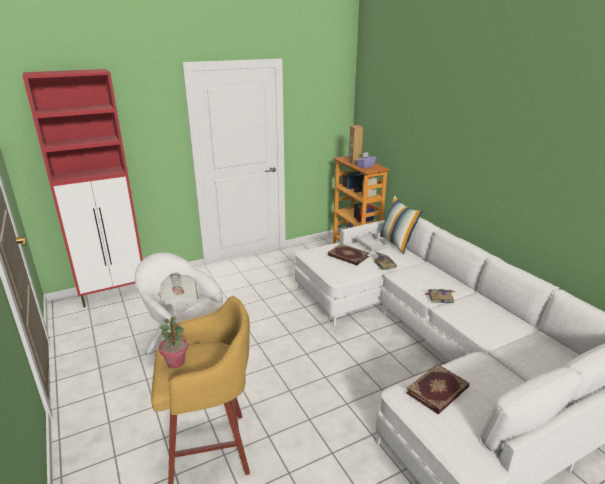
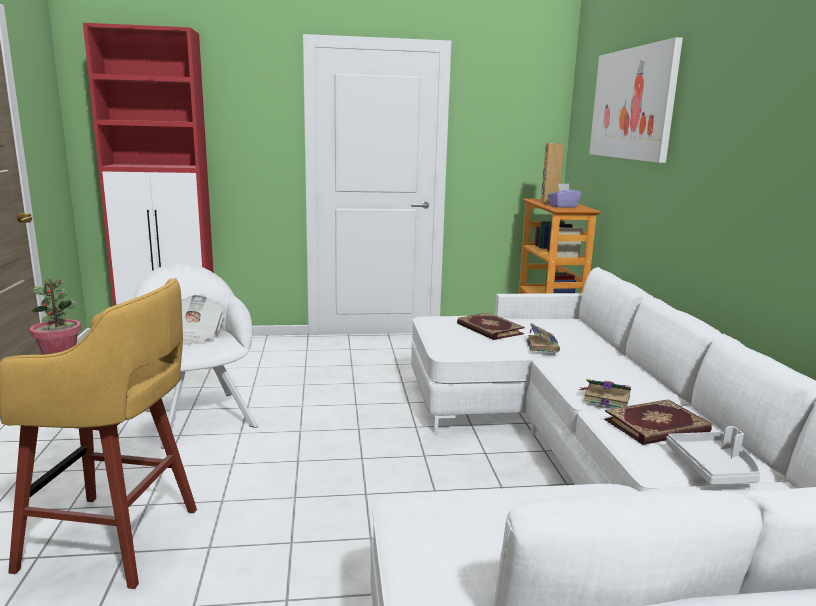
camera: 20 degrees right, 10 degrees down
grey tray [356,231,386,252] -> grey tray moved to [666,426,761,485]
pillow [380,196,422,254] -> none
book [406,364,469,414] -> book moved to [604,399,712,445]
none -> picture [589,37,683,163]

